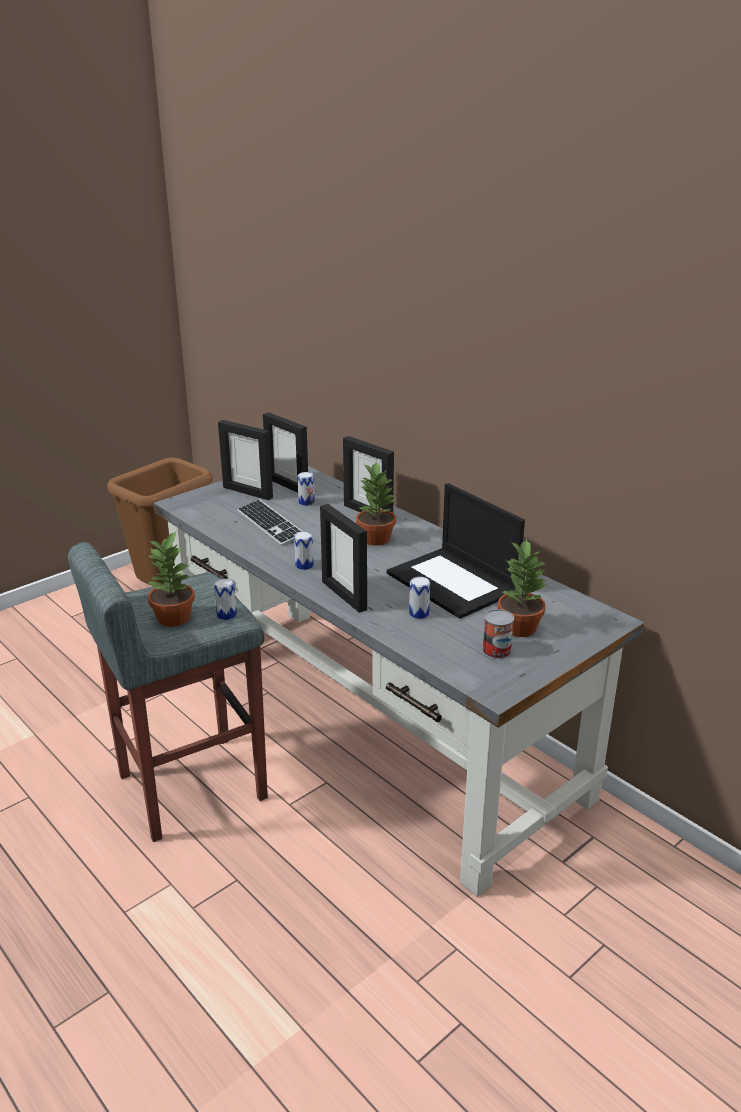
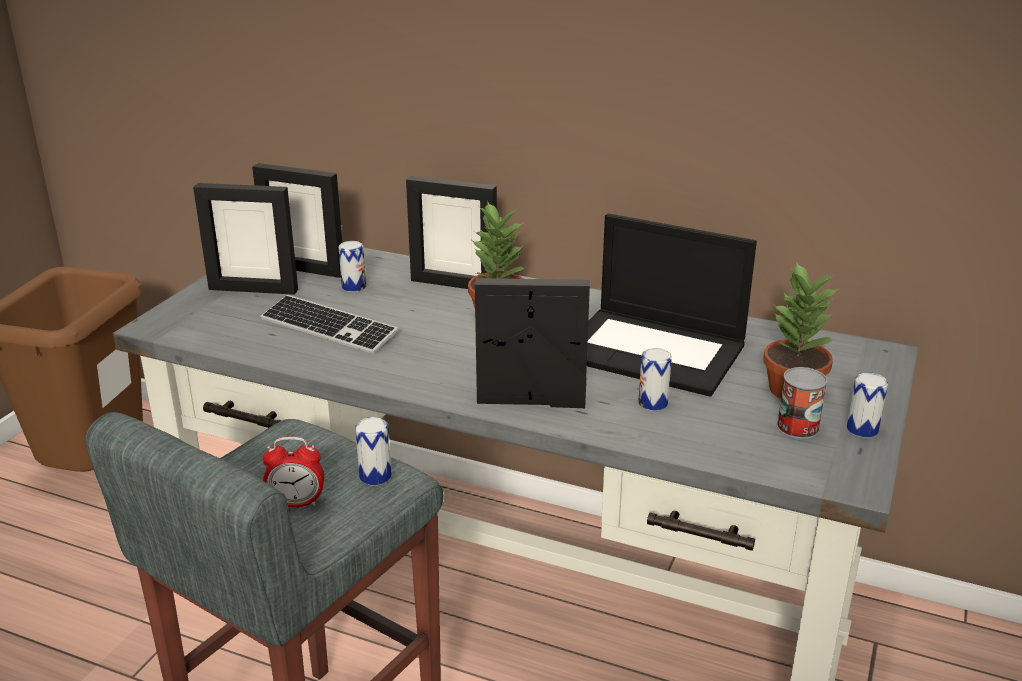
camera: 25 degrees left, 0 degrees up
potted plant [146,531,195,627] -> alarm clock [263,437,324,507]
can [294,531,314,570] -> can moved to [847,372,888,438]
picture frame [320,504,367,613] -> picture frame turned 150 degrees clockwise [475,278,590,408]

